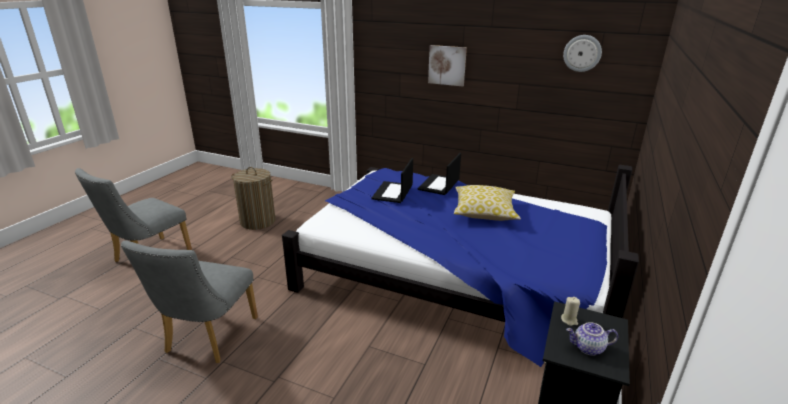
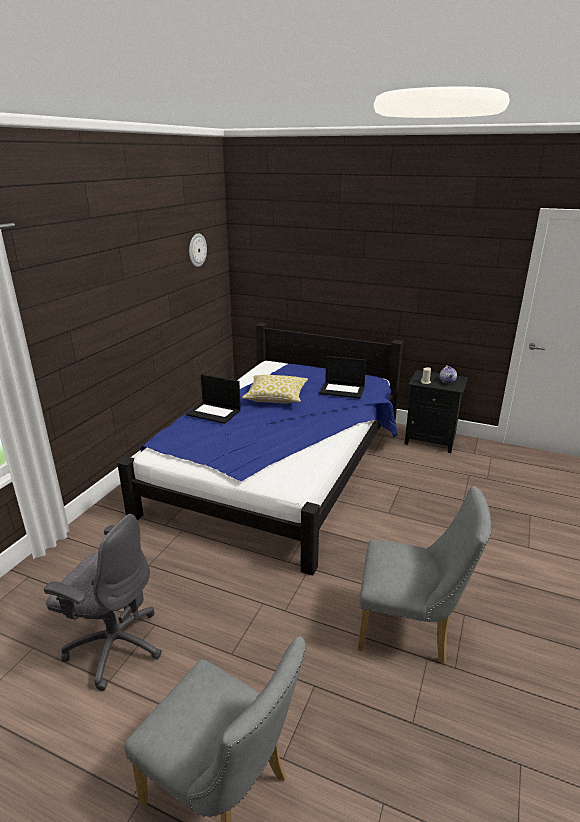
camera: 90 degrees left, 0 degrees up
laundry basket [231,167,276,230] -> grey office chair [44,514,162,691]
laptop [371,158,413,203] -> laptop moved to [319,356,366,398]
picture [428,45,467,86] -> none

